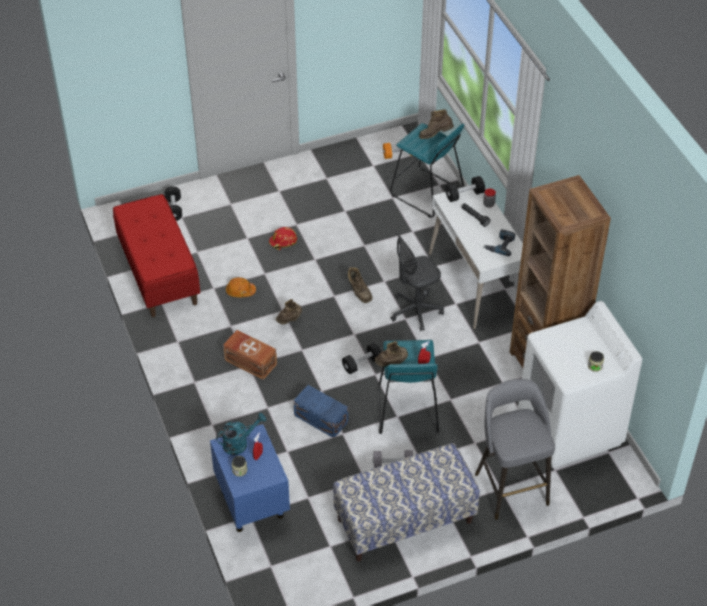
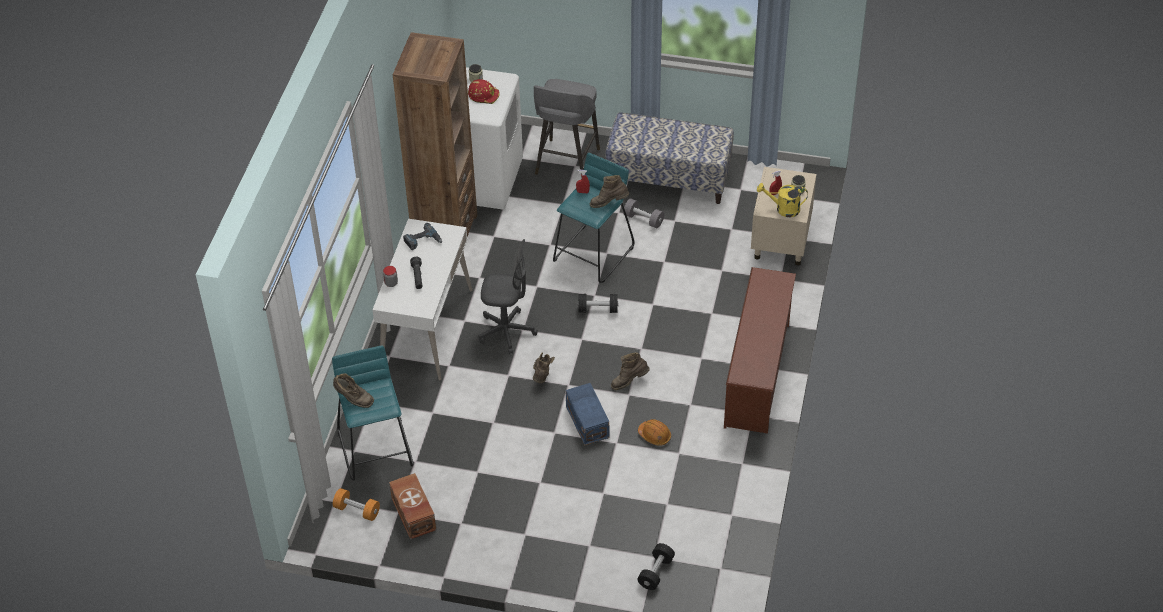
camera: 145 degrees left, 0 degrees up
red bench [113,194,200,317] -> none
blue nightstand [210,424,290,532] -> beige nightstand [751,167,817,266]
turquoise watering can [216,413,266,455] -> yellow watering can [757,183,808,217]
brown storage box [223,330,277,380] -> brown storage box moved to [389,473,436,539]
red hard hat [269,227,297,250] -> red hard hat moved to [468,79,499,104]
blue storage box [293,385,348,438] -> blue storage box moved to [566,383,609,445]
black dumbbell [445,176,485,202] -> none
none -> brown shoe rack [724,267,796,433]

